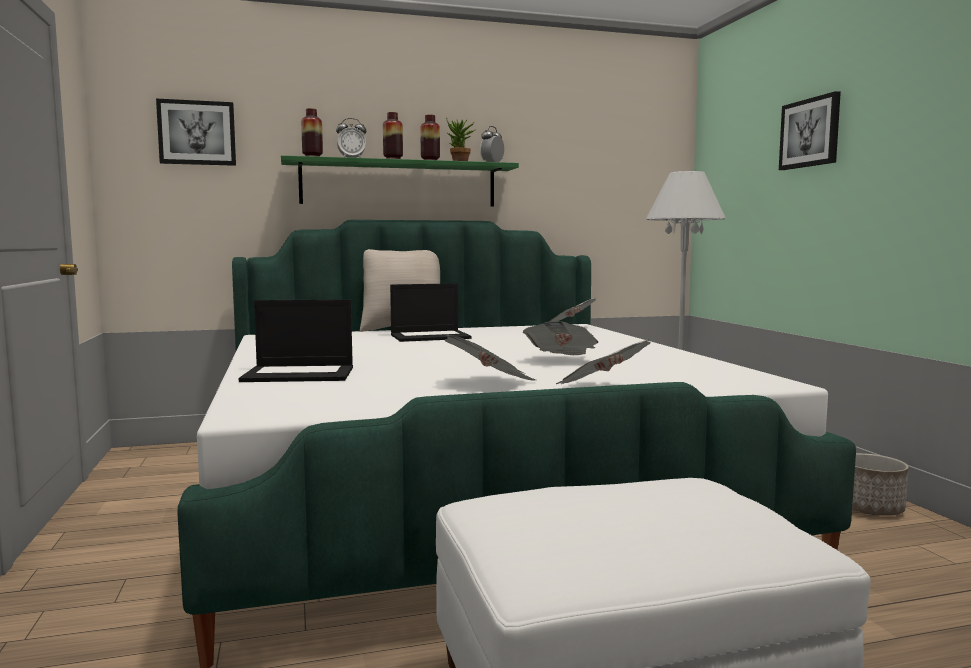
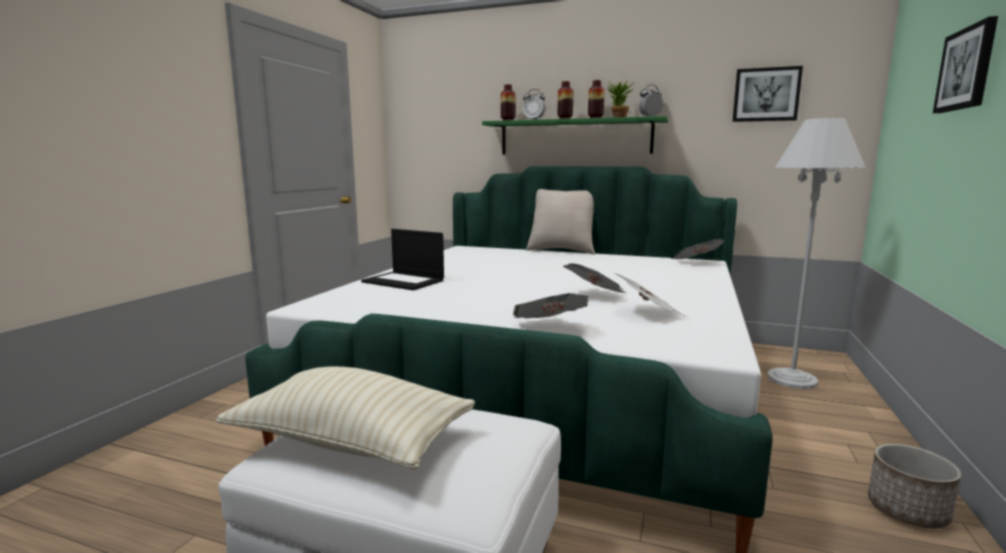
camera: 35 degrees right, 5 degrees up
picture [156,99,236,166] -> picture moved to [732,66,803,122]
laptop [390,283,472,342] -> none
newspaper [444,335,536,380] -> newspaper moved to [614,273,687,317]
none -> beige pillow [216,366,475,470]

